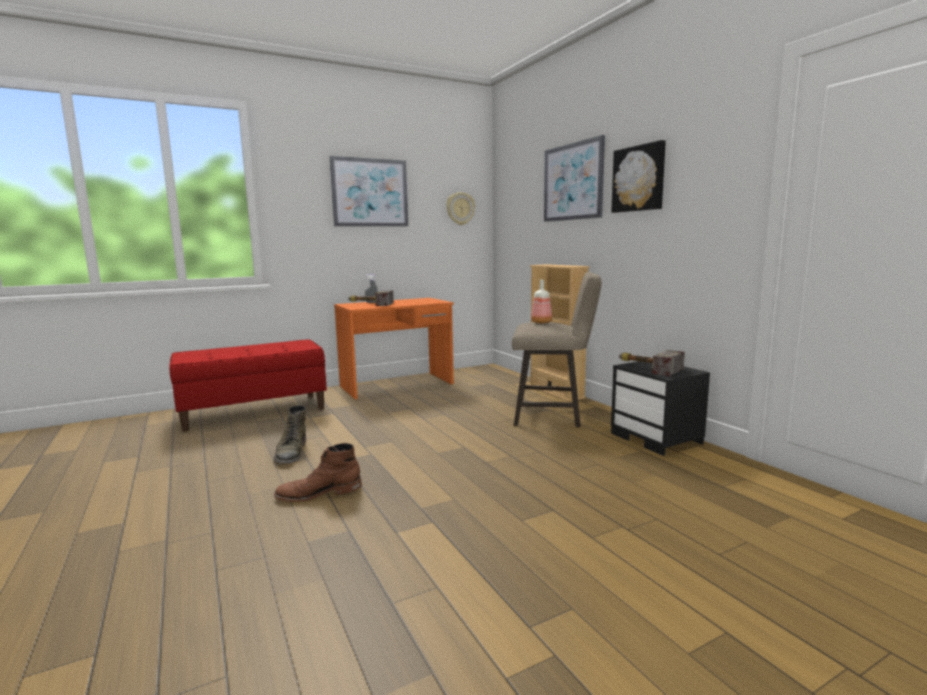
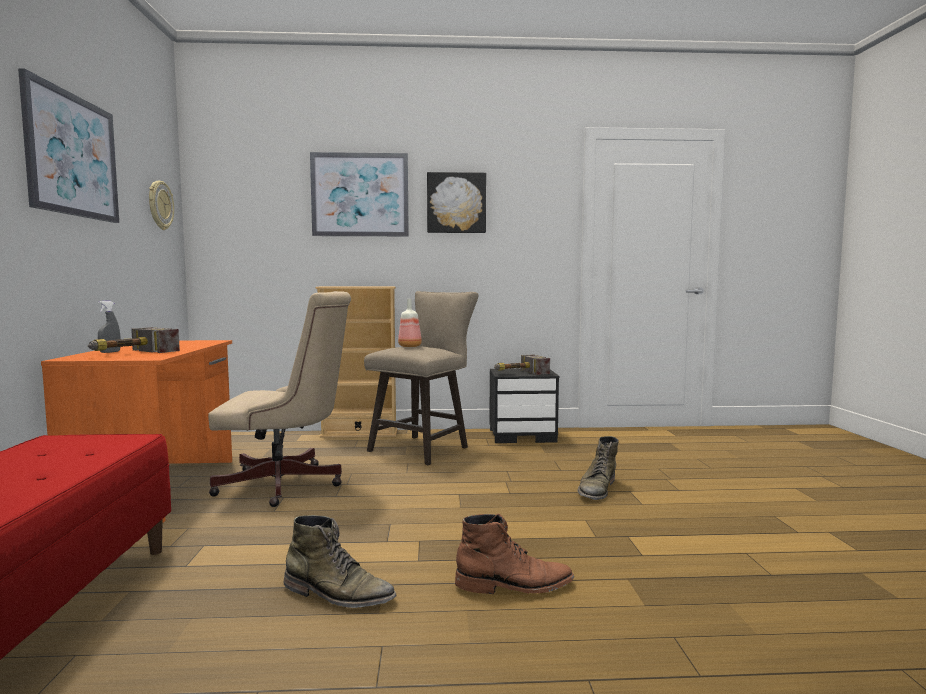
camera: 65 degrees left, 5 degrees down
brown boot [274,443,362,502] -> brown boot turned 105 degrees counterclockwise [455,514,574,594]
none -> beige office chair [208,291,351,507]
none -> green boot [577,436,619,500]

